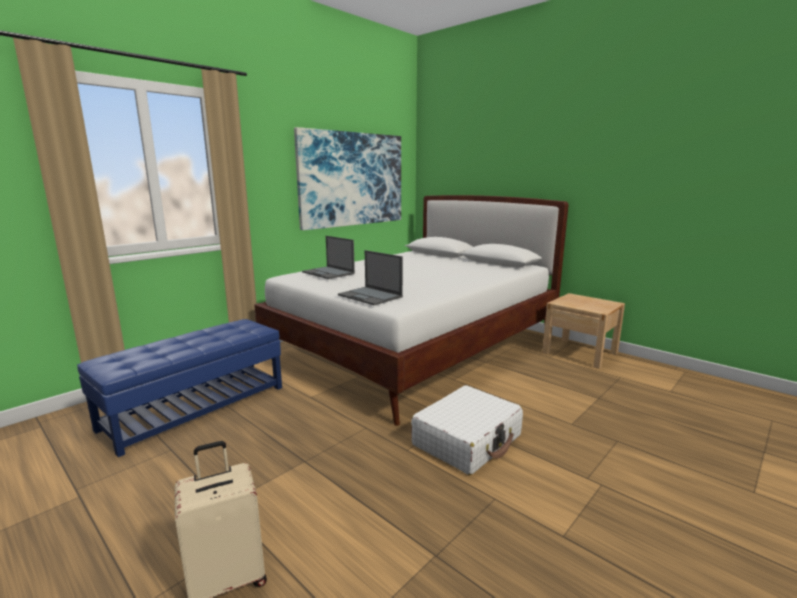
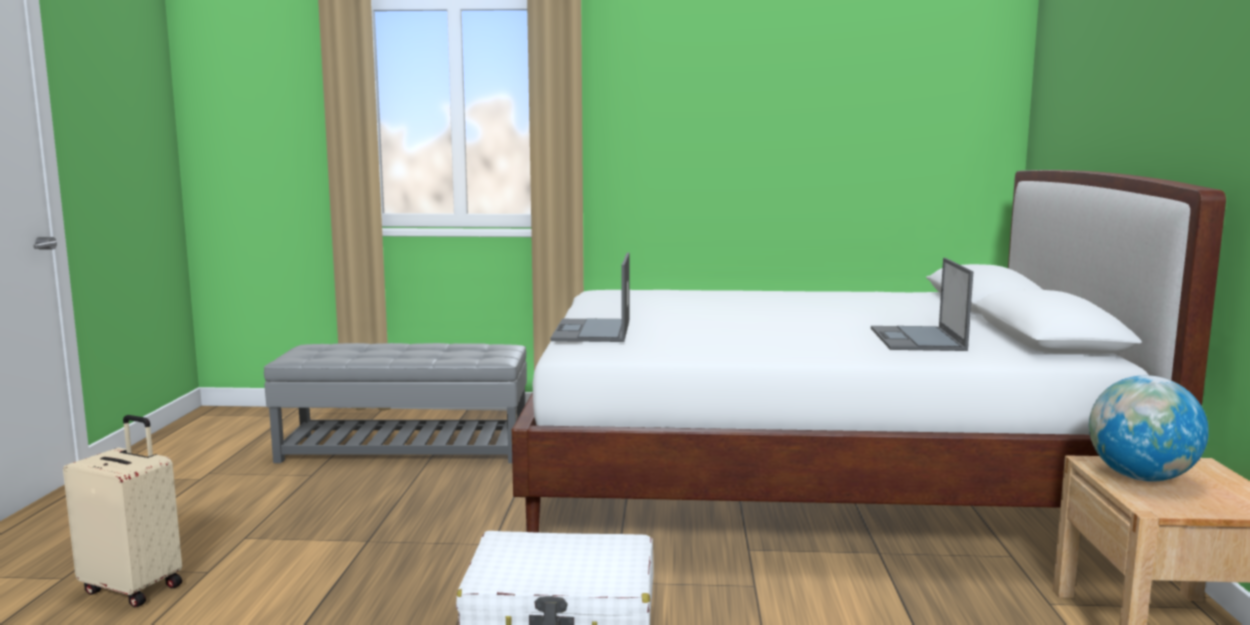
camera: 50 degrees right, 5 degrees down
blue ottoman [77,319,282,457] -> grey ottoman [264,343,527,463]
picture [294,127,401,230] -> none
laptop [302,236,355,279] -> laptop moved to [871,258,973,351]
none -> globe [1089,375,1209,482]

